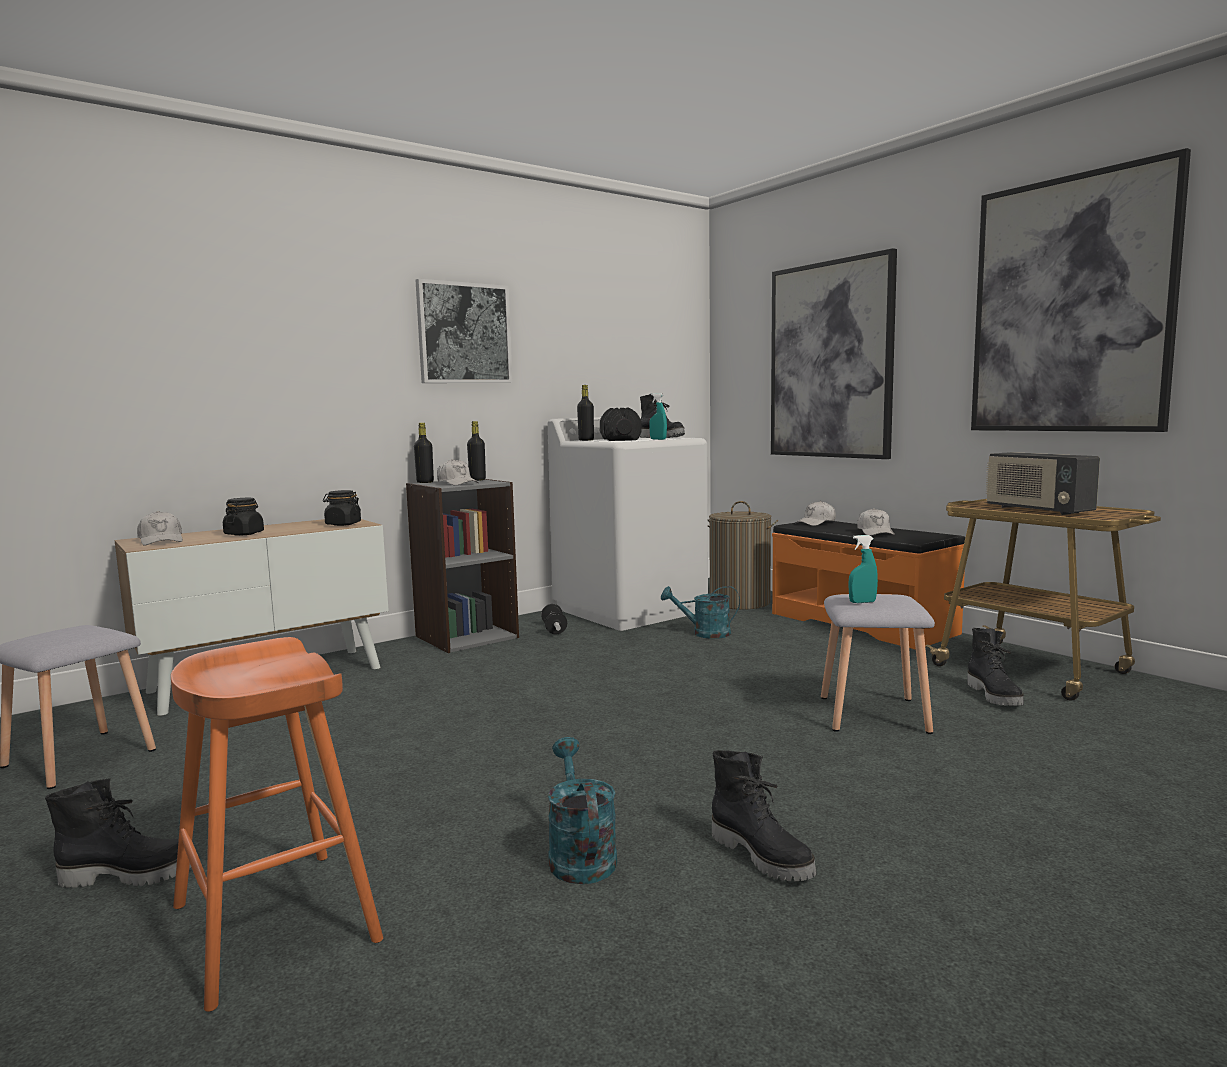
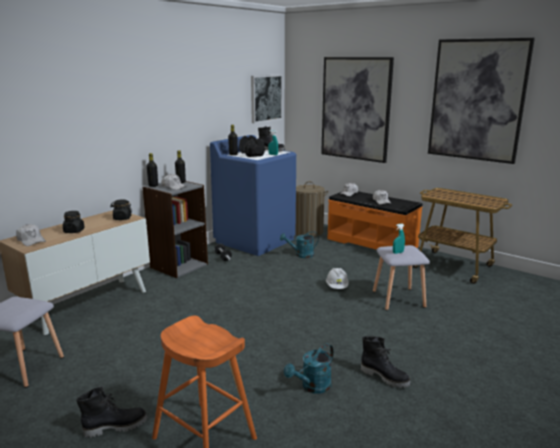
camera: 15 degrees left, 10 degrees up
picture [416,279,513,383] -> picture moved to [251,74,283,123]
white washing machine [548,416,708,631] -> blue washing machine [210,135,296,256]
turquoise watering can [548,737,617,884] -> turquoise watering can turned 105 degrees counterclockwise [284,343,334,394]
black boot [967,628,1024,706] -> none
radio [986,452,1100,515] -> none
none -> white hard hat [326,268,349,289]

